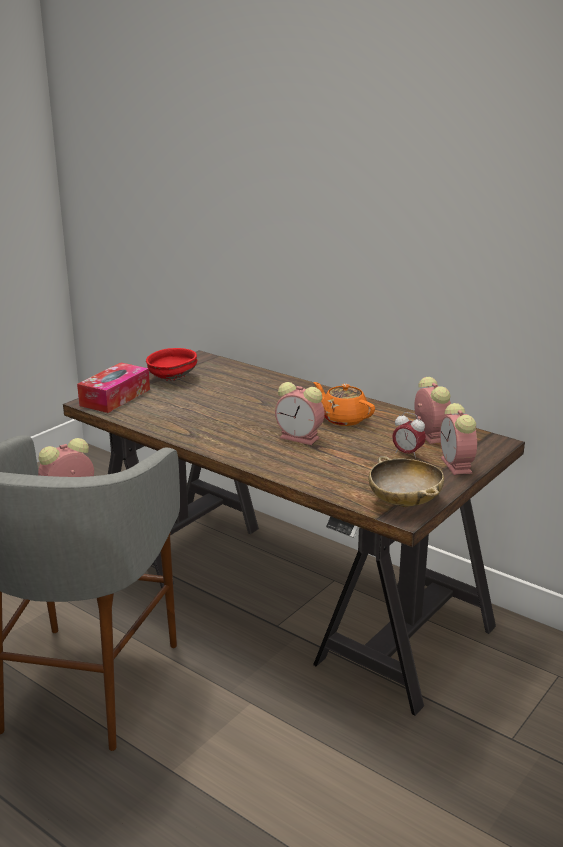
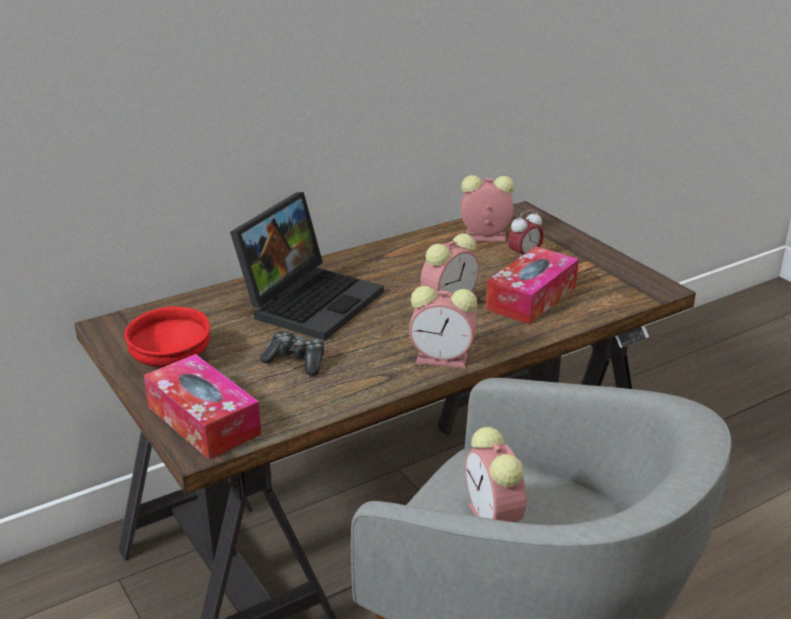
camera: 70 degrees left, 5 degrees up
orange teapot [313,382,375,426] -> none
beige bowl [368,456,444,507] -> none
alarm clock [440,403,477,475] -> alarm clock moved to [409,286,477,368]
none -> laptop [230,192,384,341]
none -> game controller [260,331,324,376]
none -> tissue box [486,246,579,325]

